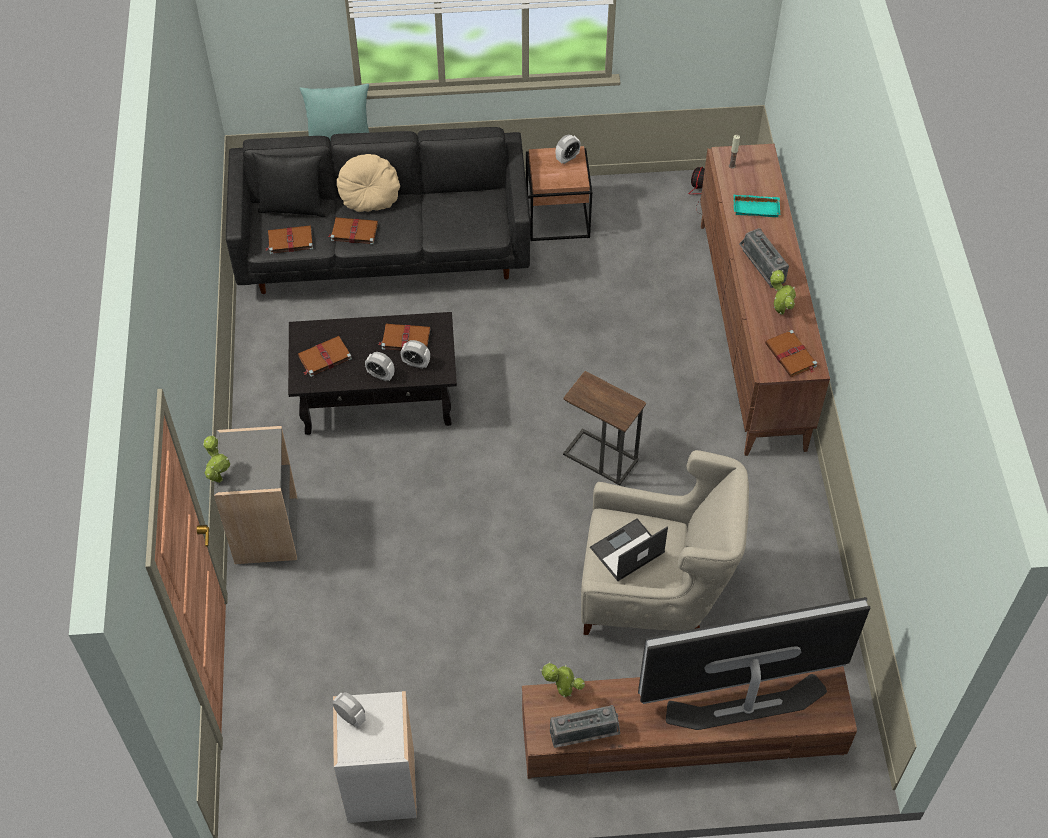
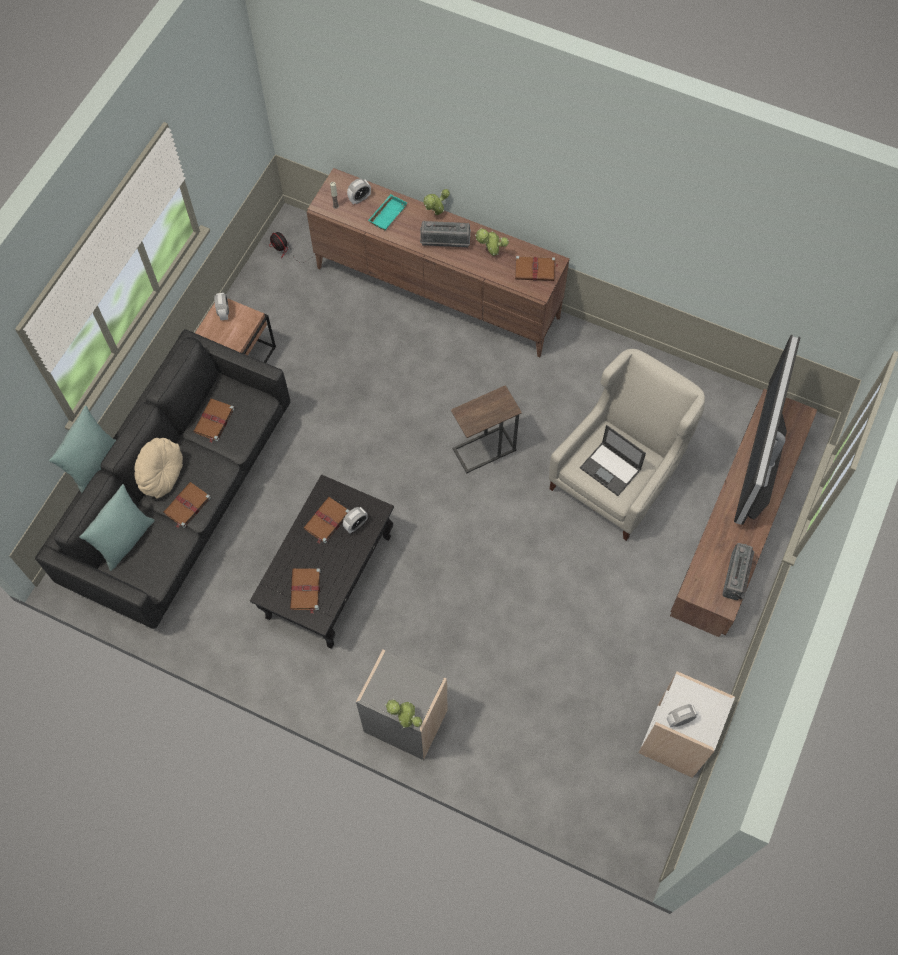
camera: 60 degrees left, 10 degrees up
black pillow [252,153,325,217] -> turquoise pillow [79,484,155,571]
brown book [265,225,313,254] -> brown book moved to [193,399,234,443]
alarm clock [365,352,394,381] -> alarm clock moved to [347,178,371,204]
potted plant [540,661,585,698] -> potted plant moved to [424,189,450,215]
laptop [590,518,668,581] -> laptop turned 45 degrees counterclockwise [580,425,646,496]

